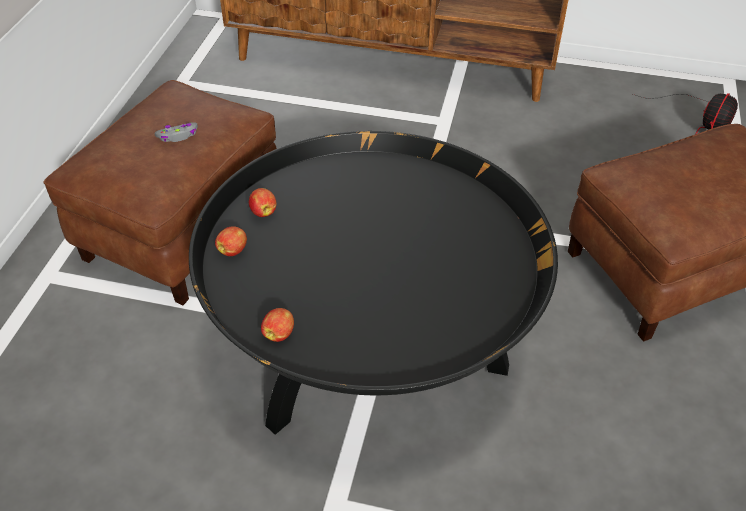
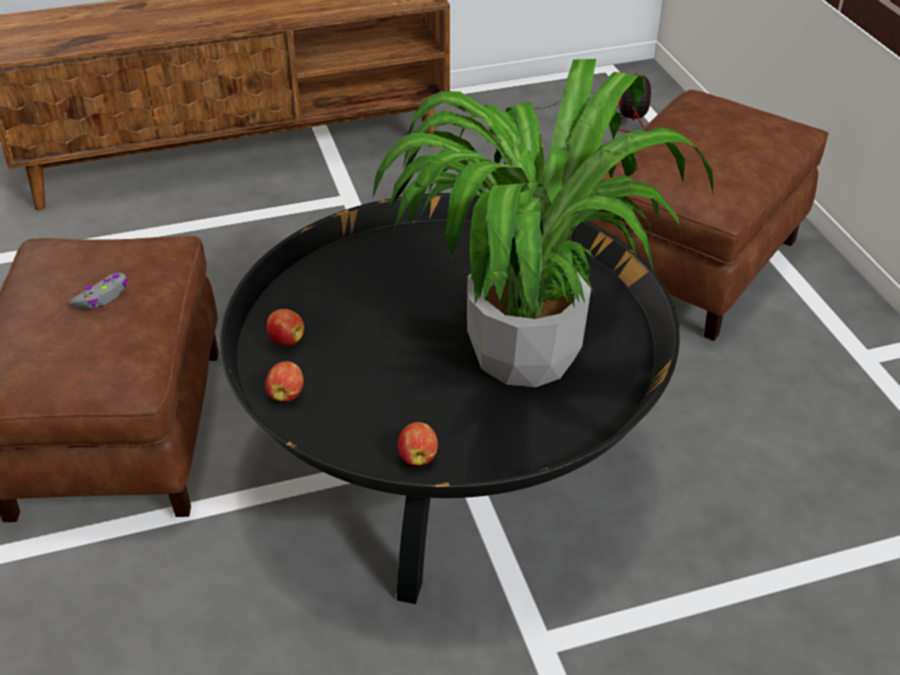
camera: 30 degrees left, 5 degrees down
none -> potted plant [372,59,714,387]

